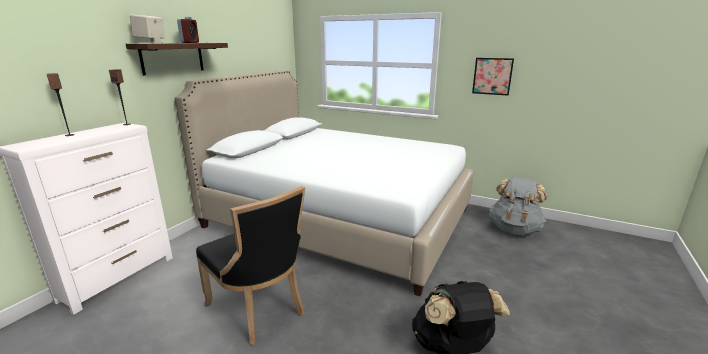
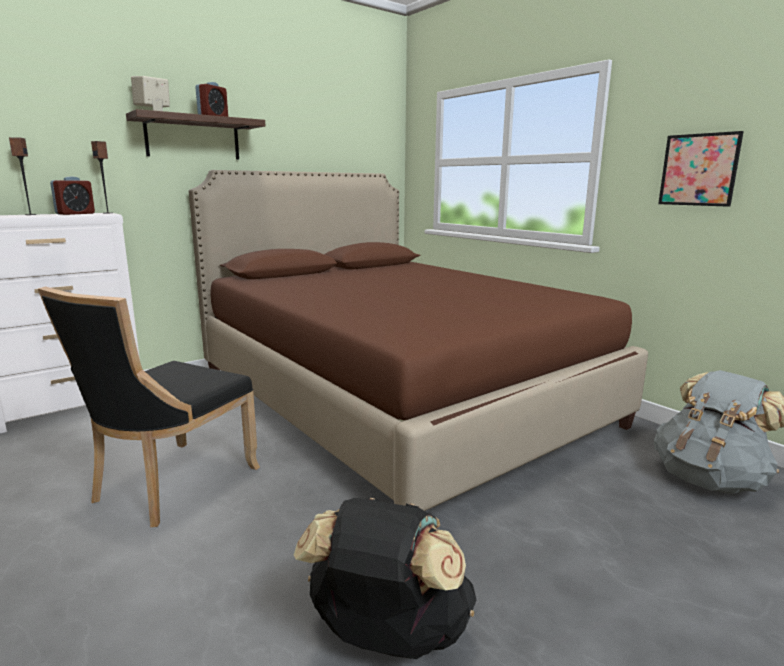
camera: 25 degrees right, 5 degrees down
white bed [175,70,474,296] -> brown bed [189,170,648,511]
black chair [196,186,305,345] -> black chair turned 45 degrees clockwise [38,286,260,527]
none -> alarm clock [50,177,95,215]

